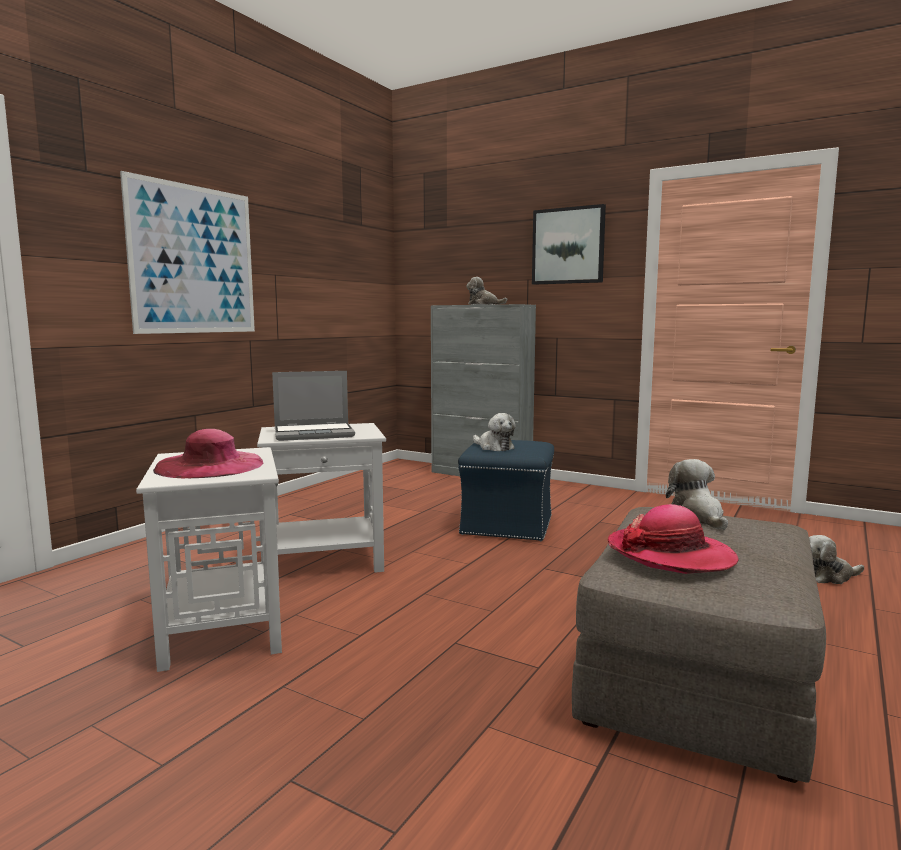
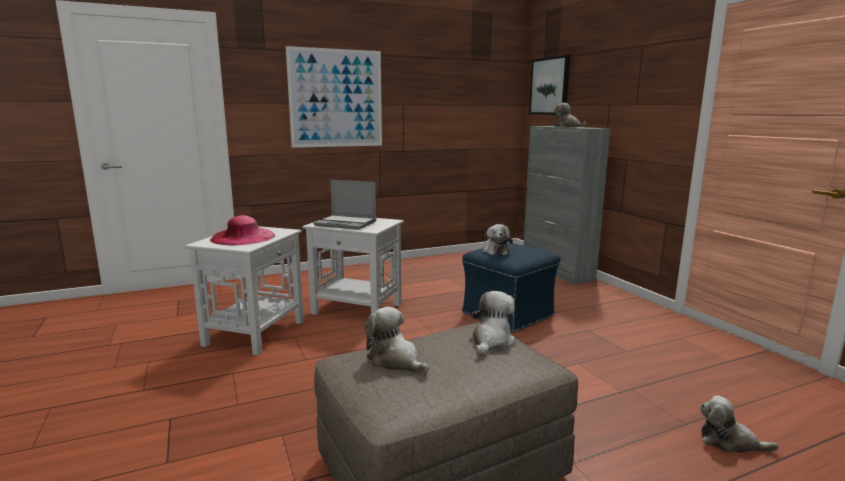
camera: 35 degrees right, 5 degrees up
picture [532,204,606,285] -> picture moved to [529,55,570,115]
hat [608,504,739,574] -> plush toy [365,307,429,374]

